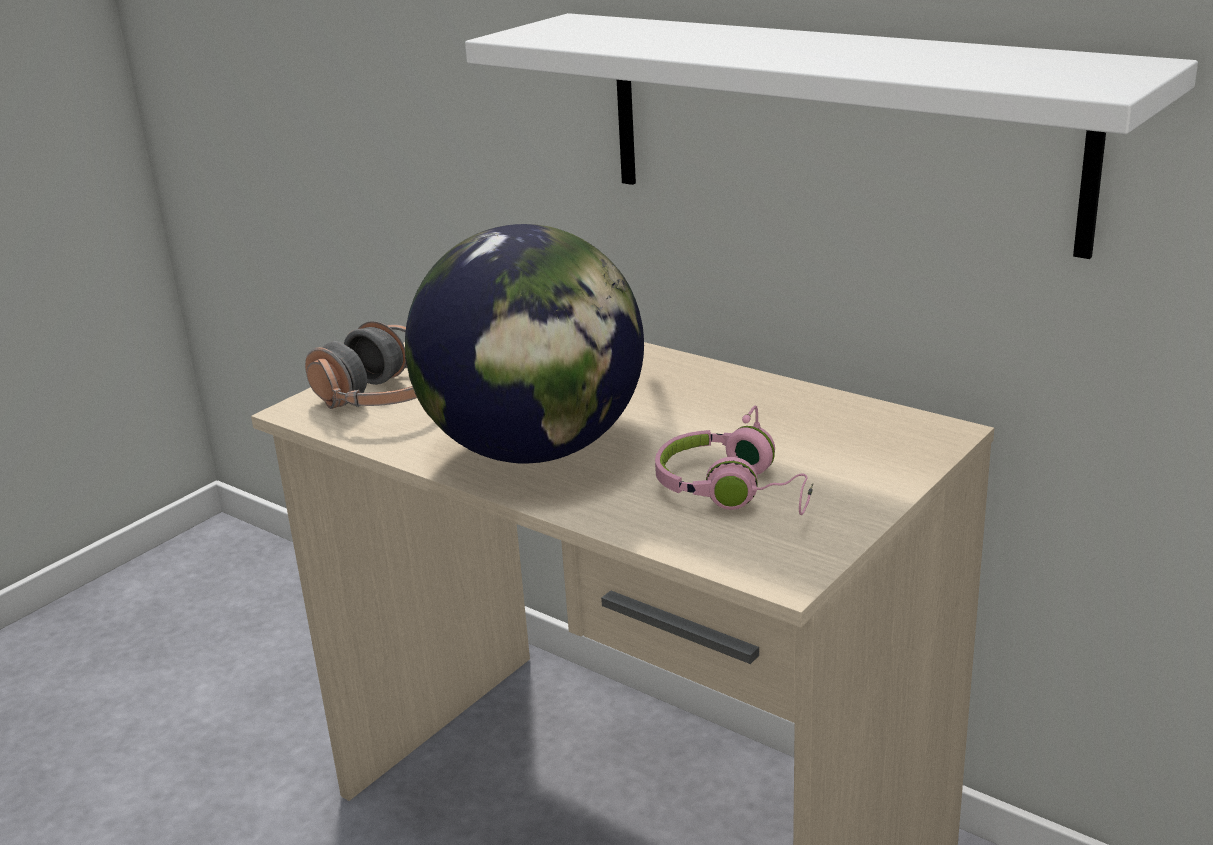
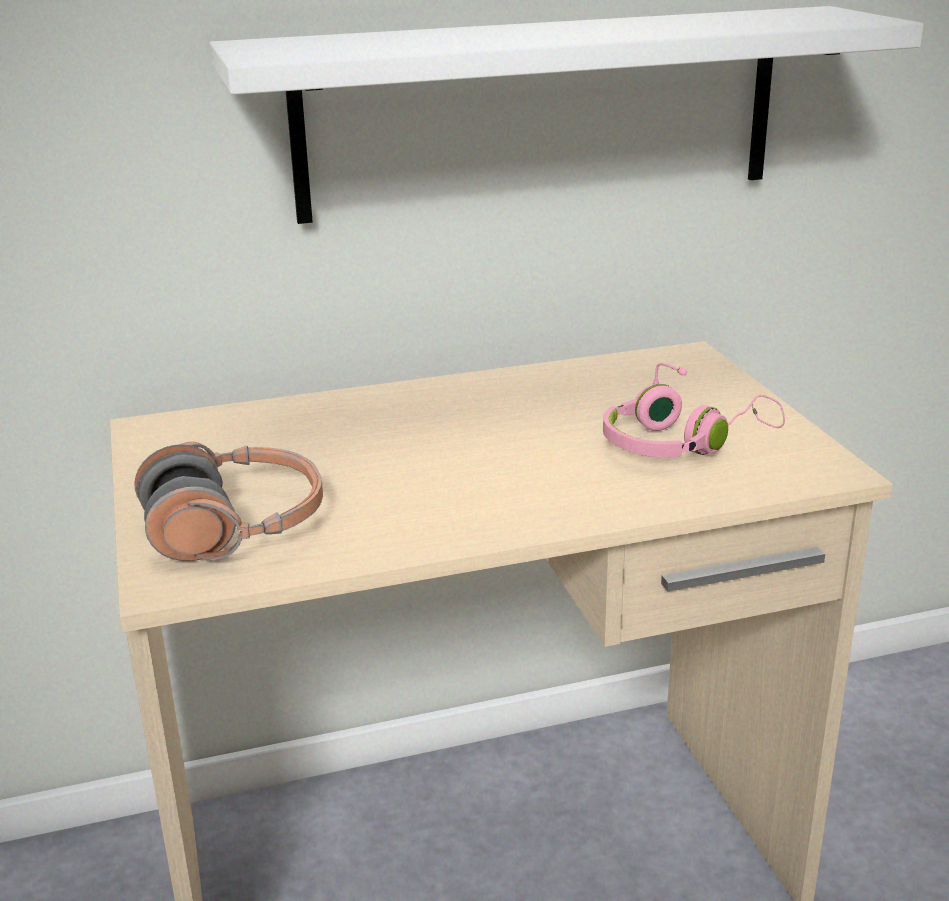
camera: 55 degrees left, 0 degrees up
globe [405,224,644,463] -> none

